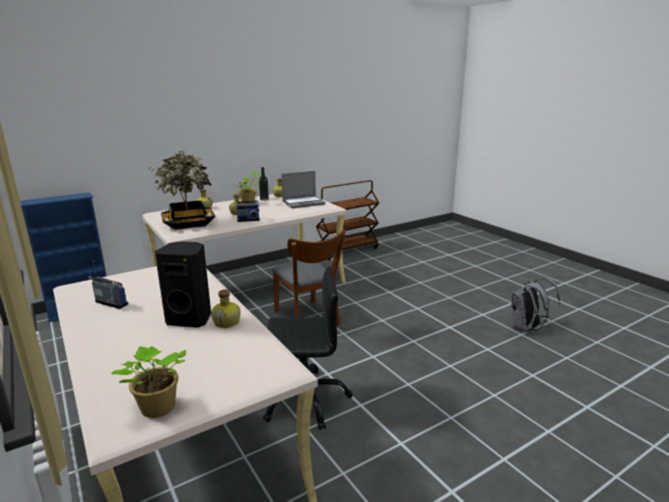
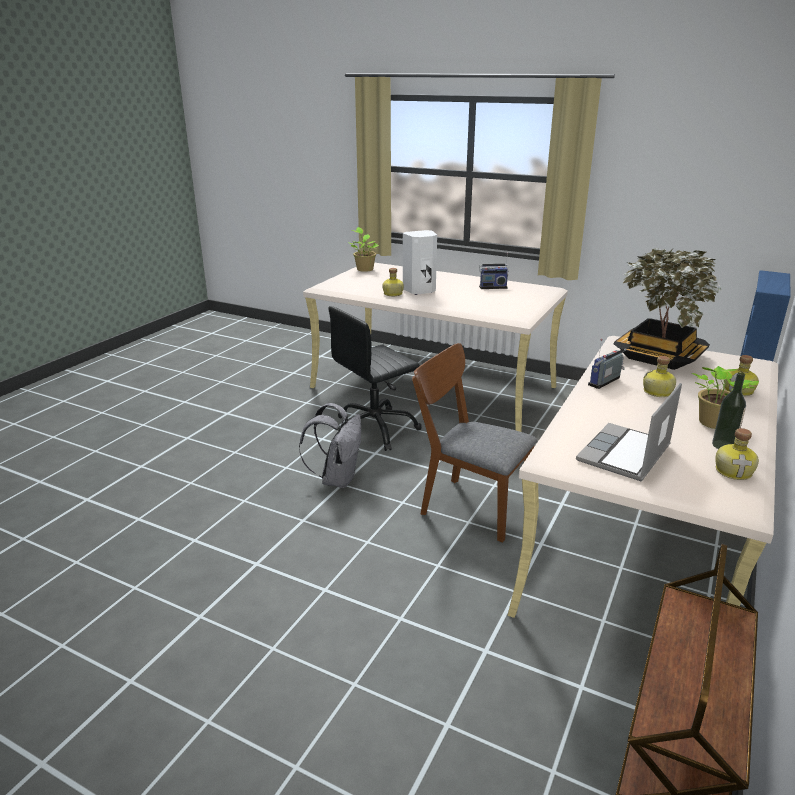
camera: 150 degrees right, 5 degrees up
black speaker [155,241,211,328] -> white speaker [403,230,437,295]
grey backpack [511,278,560,333] -> grey backpack moved to [299,403,361,488]

